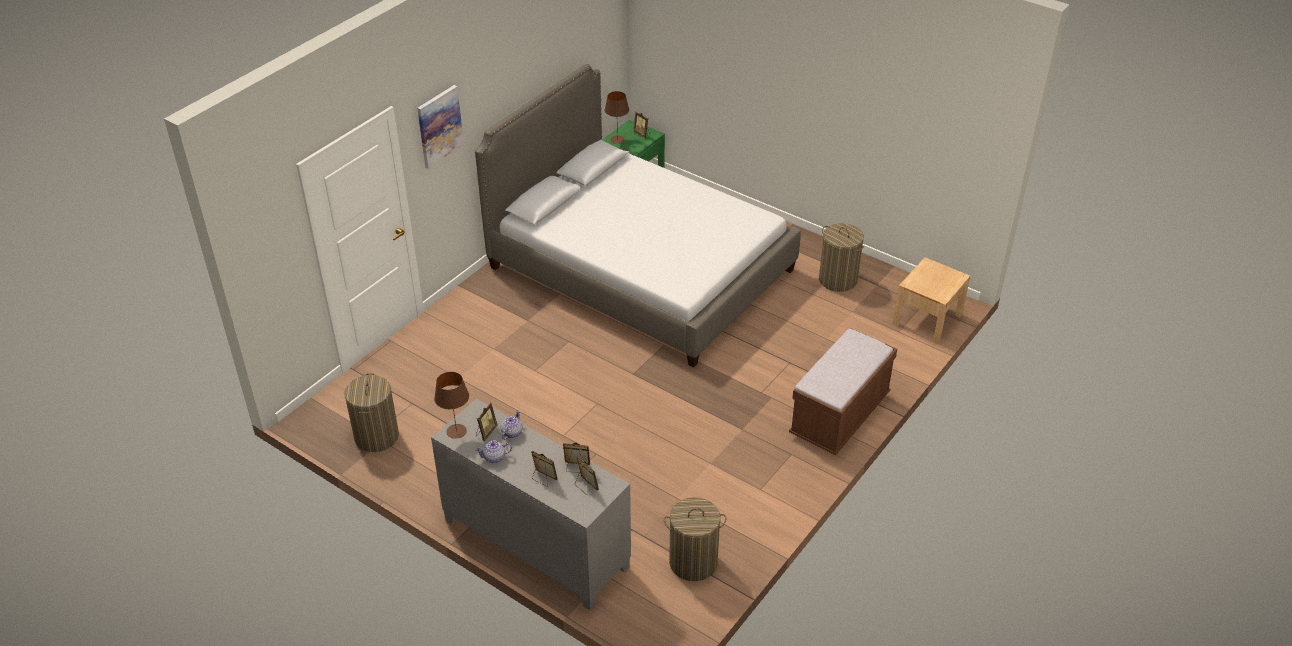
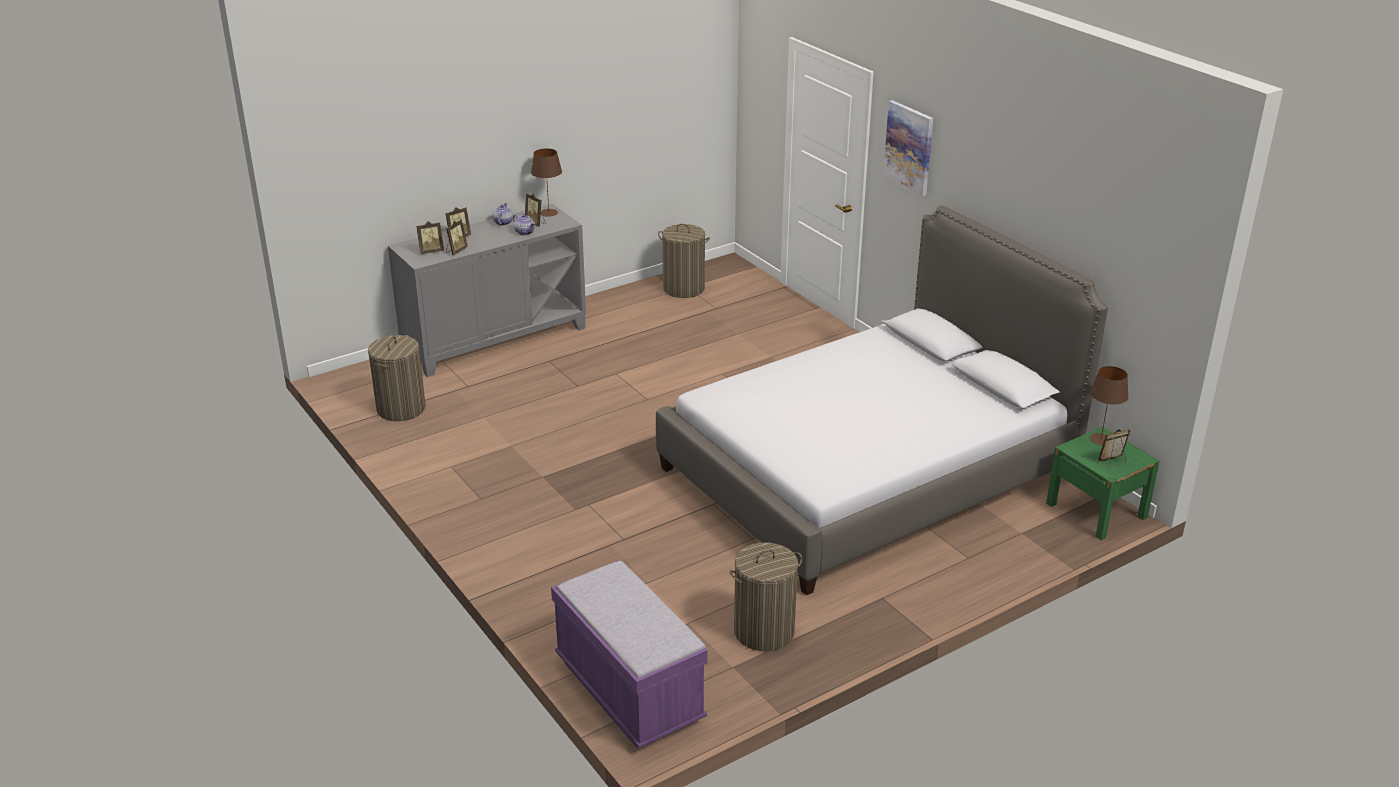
camera: 110 degrees right, 10 degrees down
brown bench [789,328,897,455] -> none
beige nightstand [893,257,970,344] -> purple bench [551,560,707,749]

